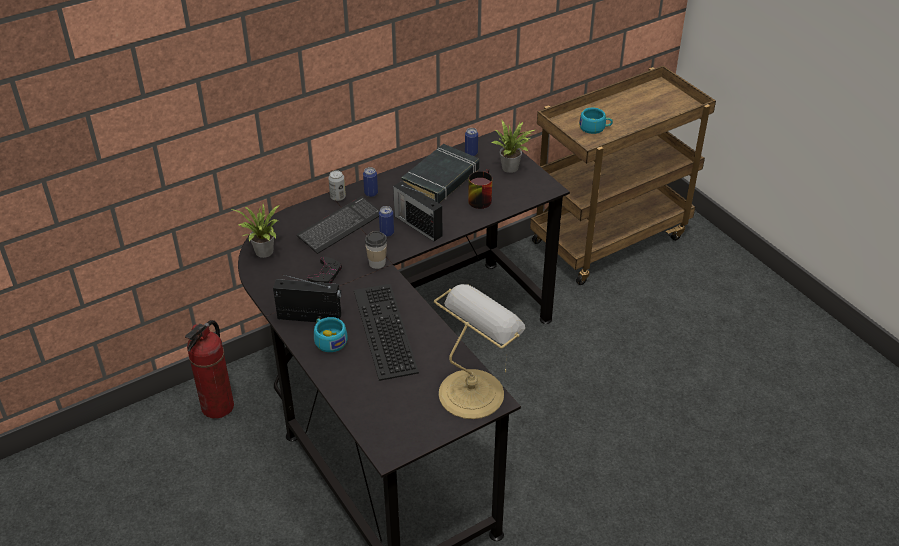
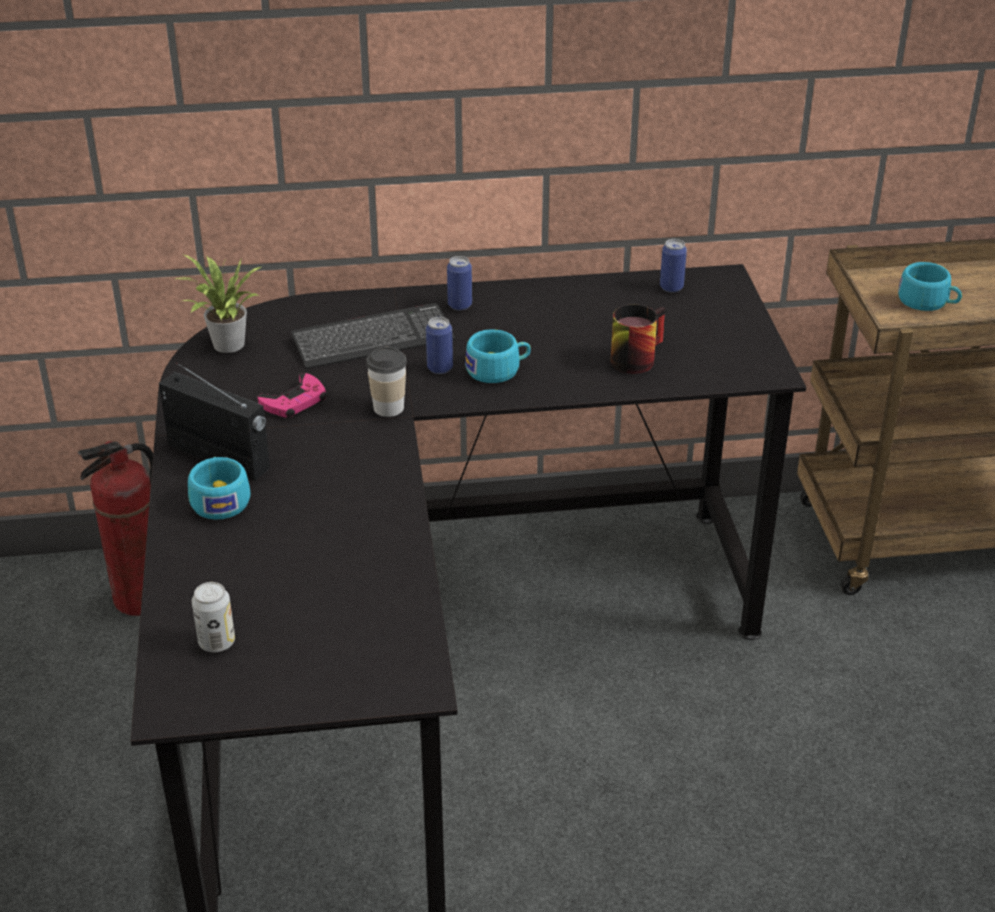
camera: 25 degrees right, 5 degrees down
black game controller [308,257,342,283] -> pink game controller [258,373,327,418]
can [328,170,346,201] -> can moved to [192,582,235,652]
keyboard [354,284,419,381] -> none
radio [393,181,442,241] -> turquoise cup [465,329,531,383]
black book [401,144,479,203] -> none
table lamp [434,284,525,419] -> none
potted plant [491,120,535,173] -> none

